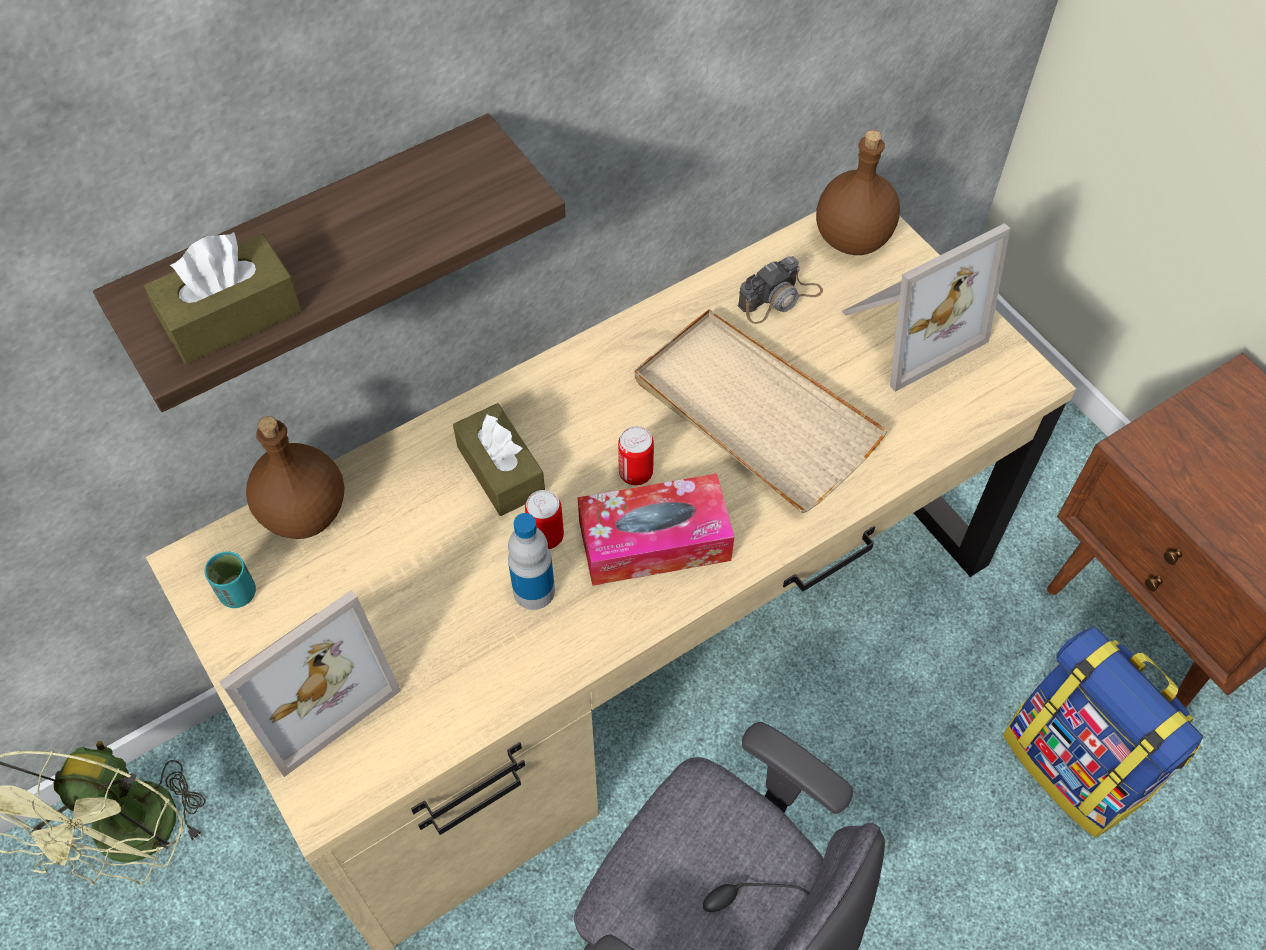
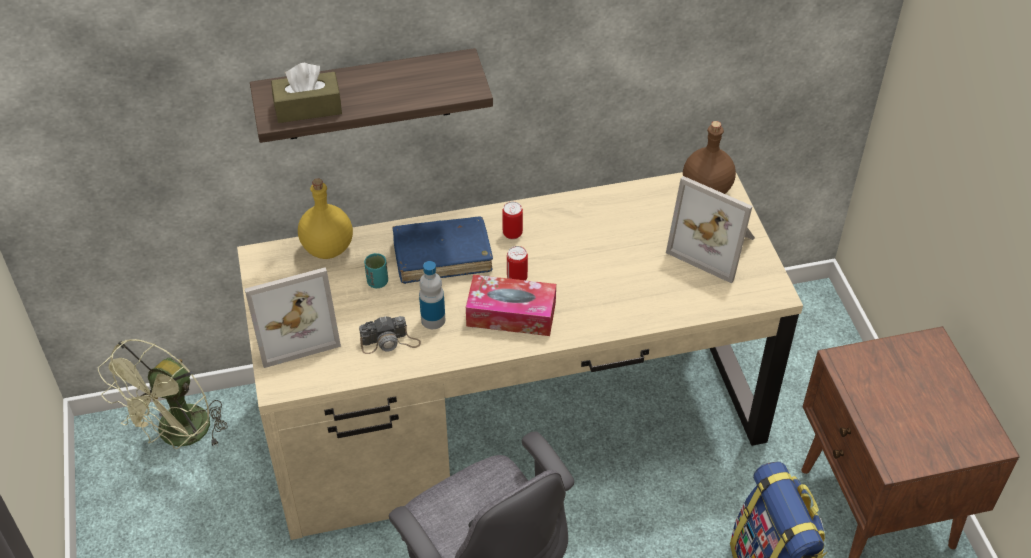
camera: 20 degrees right, 10 degrees down
turquoise cup [204,552,256,608] -> turquoise cup moved to [364,253,388,288]
brown bottle [246,416,344,539] -> yellow bottle [298,179,353,259]
brown tissue box [453,403,545,516] -> blue book [392,217,493,284]
can [525,490,564,549] -> can moved to [502,202,523,239]
beige tray [634,309,888,513] -> none
camera [738,256,823,324] -> camera moved to [359,316,421,354]
picture frame [842,223,1010,392] -> picture frame turned 45 degrees clockwise [666,176,755,283]

